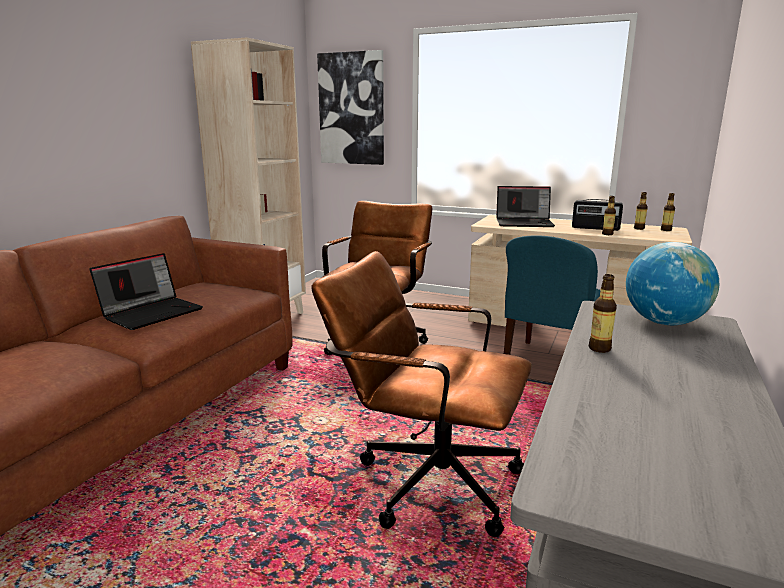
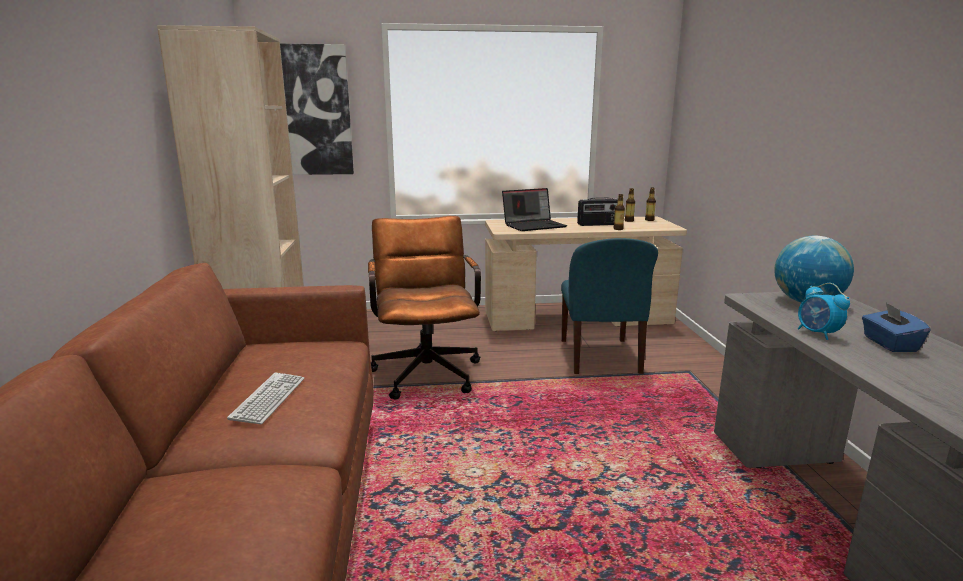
camera: 30 degrees left, 0 degrees up
laptop [89,253,203,330] -> keyboard [227,372,304,424]
brown office chair [311,251,532,537] -> none
bottle [589,274,617,353] -> alarm clock [798,283,850,340]
none -> blue tissue box [862,302,930,352]

